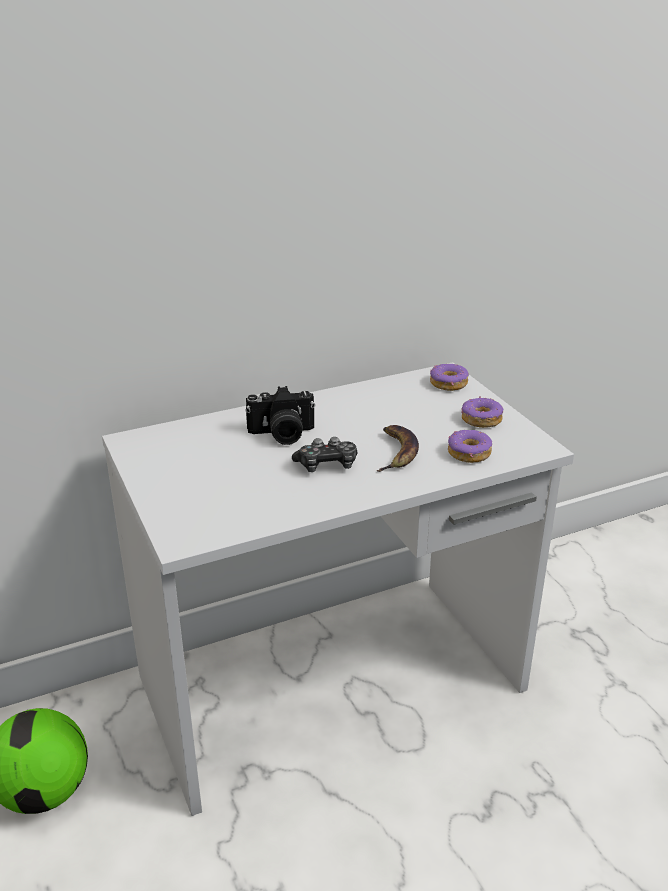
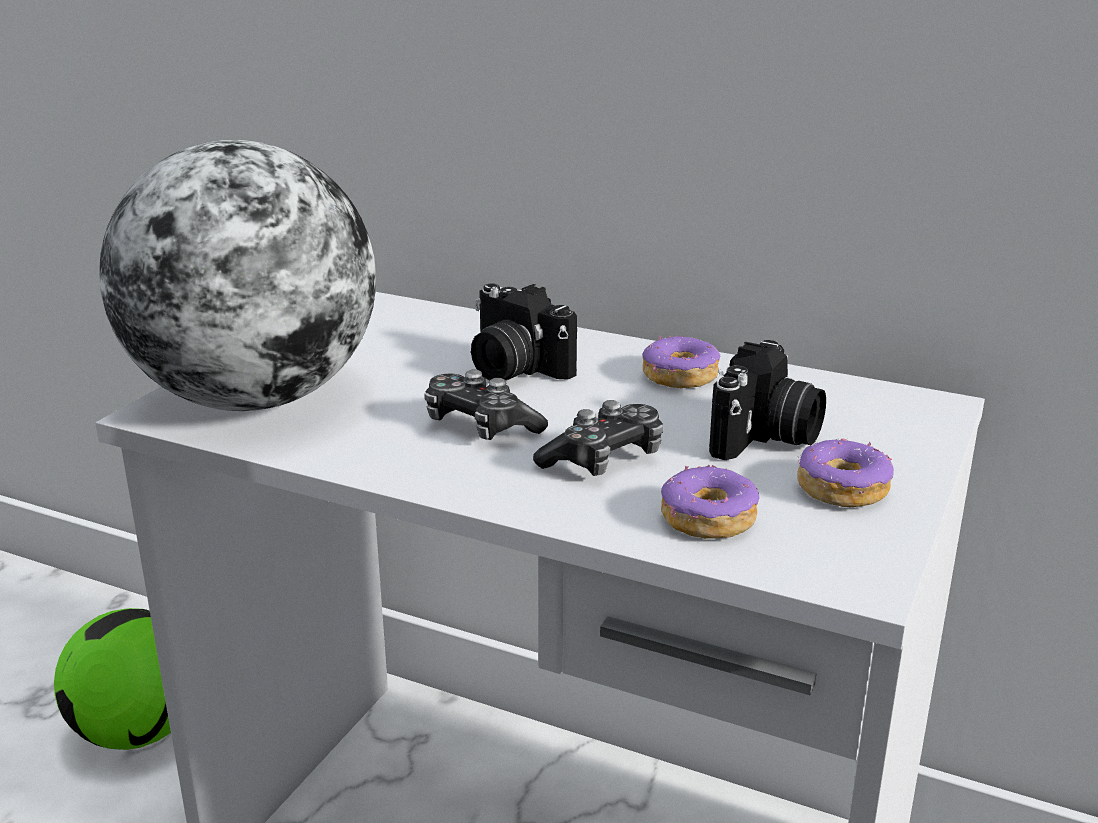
camera: 50 degrees right, 5 degrees down
banana [377,425,419,472] -> game controller [533,400,664,476]
donut [430,364,469,391] -> donut moved to [642,335,720,388]
none -> globe [99,140,376,411]
none -> camera [709,340,826,460]

